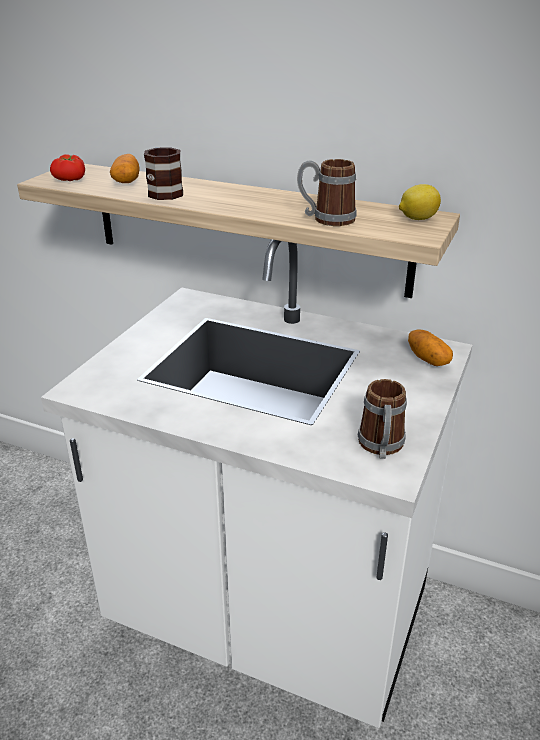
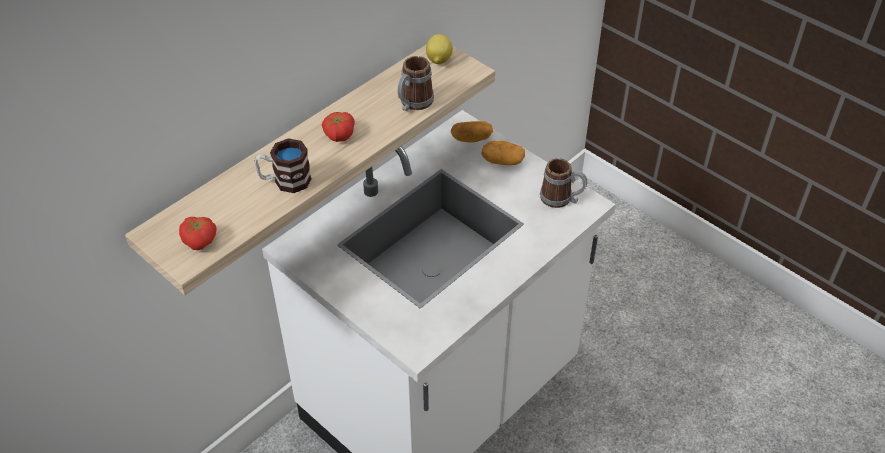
camera: 70 degrees left, 15 degrees up
potato [110,154,140,183] -> potato moved to [481,141,525,165]
none -> tomato [322,112,355,142]

